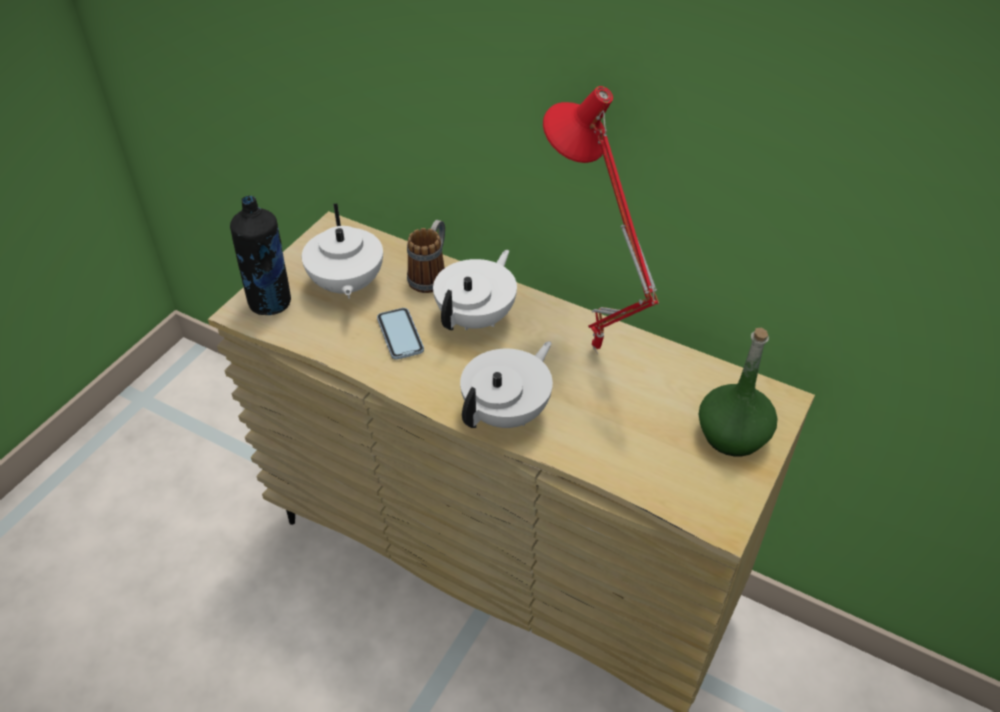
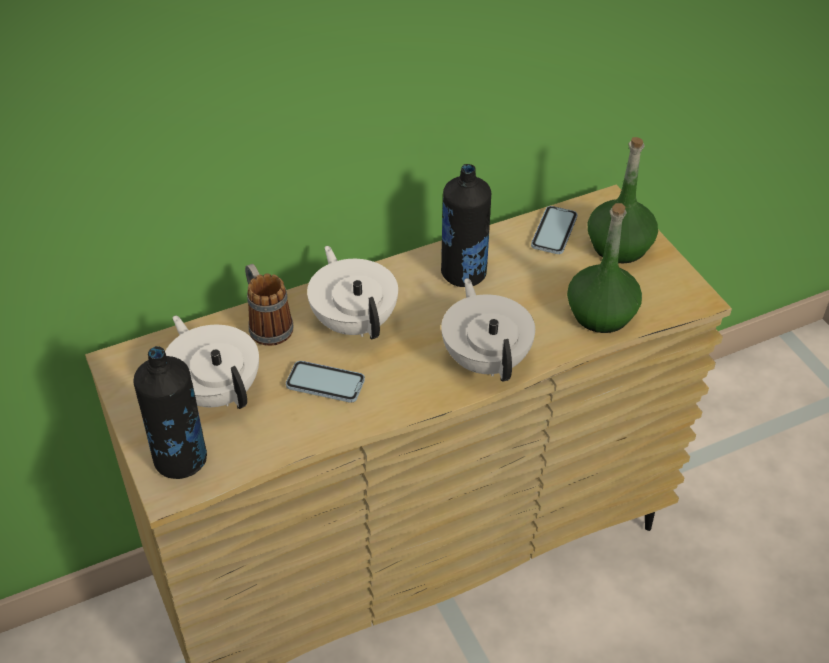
camera: 55 degrees left, 0 degrees up
white teapot [302,203,383,299] -> white teapot turned 150 degrees counterclockwise [165,315,259,409]
red table lamp [543,86,659,354] -> black bottle [441,164,491,287]
none -> phone [531,206,578,254]
none -> green bottle [567,203,642,333]

